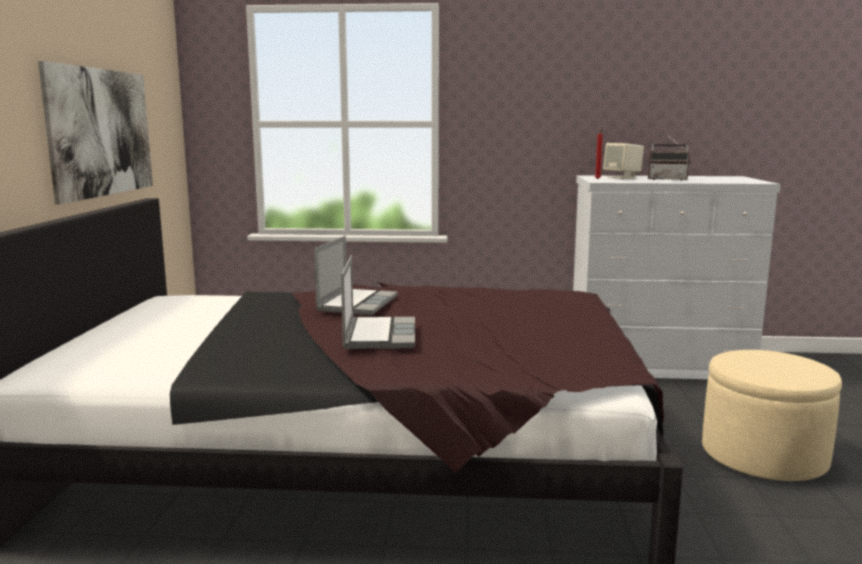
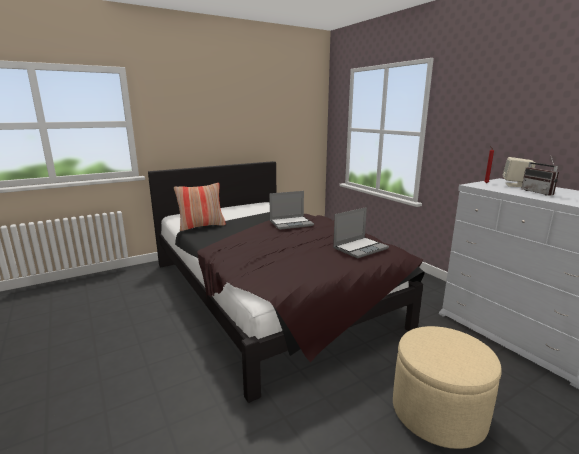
camera: 55 degrees right, 5 degrees up
picture [38,61,153,204] -> none
laptop [341,256,415,349] -> laptop moved to [333,207,389,258]
none -> pillow [174,183,226,231]

